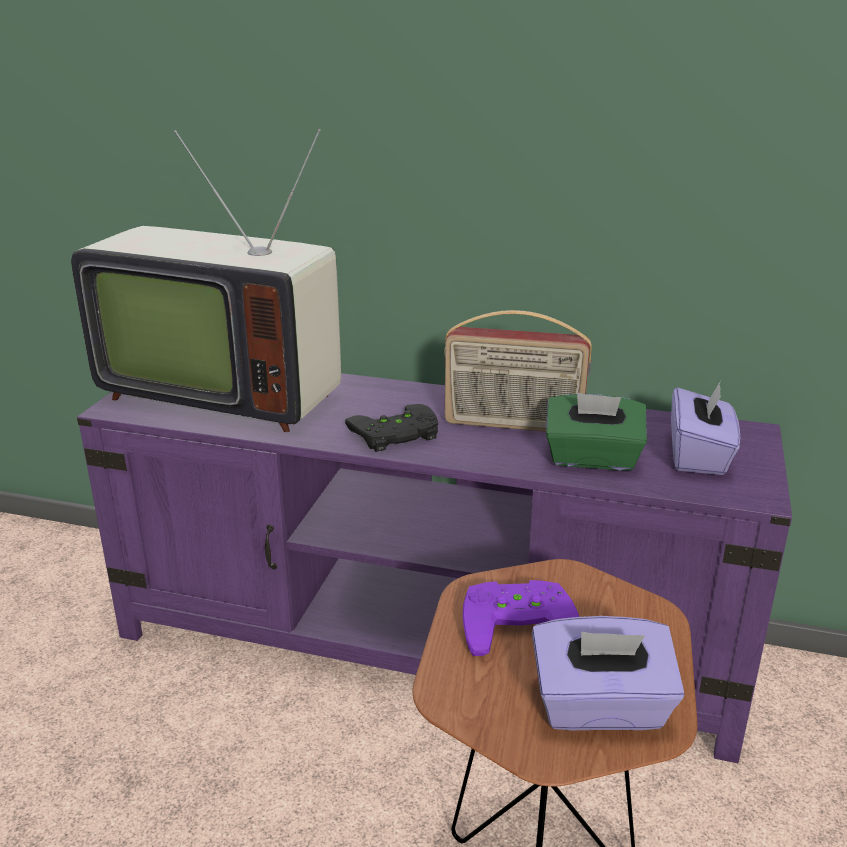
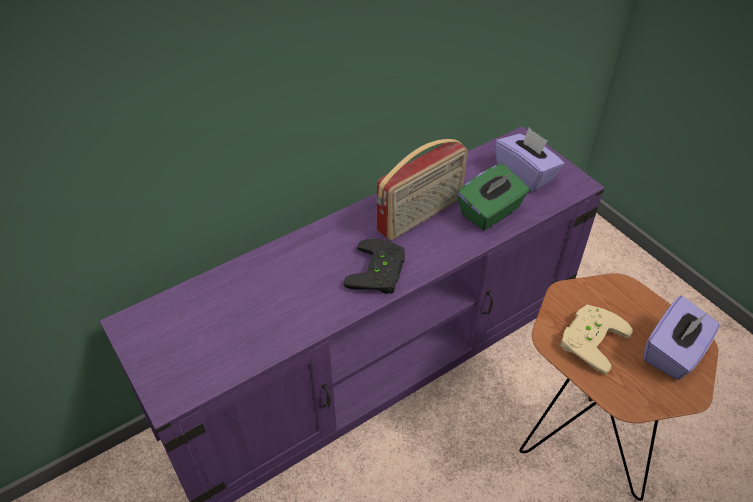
camera: 50 degrees left, 20 degrees up
television [71,129,341,432] -> none
purple game controller [463,580,579,656] -> beige game controller [560,304,633,374]

